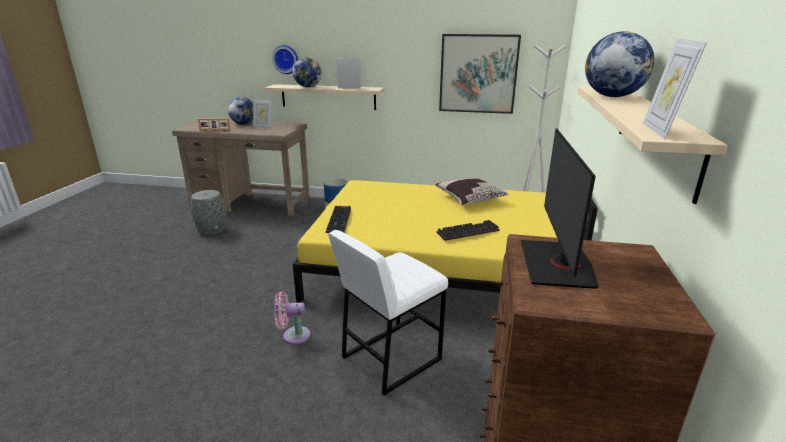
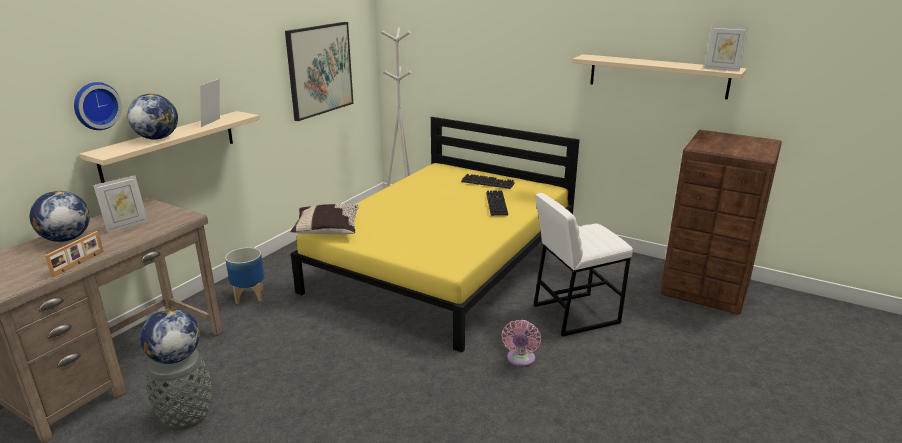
camera: 70 degrees left, 0 degrees up
keyboard [326,206,351,233] -> keyboard moved to [461,174,515,189]
white chair [328,230,448,395] -> white chair turned 90 degrees clockwise [534,193,633,337]
pillow [435,178,508,205] -> pillow moved to [291,203,359,234]
monitor [521,129,599,289] -> none
globe [585,31,655,97] -> globe moved to [140,309,200,364]

